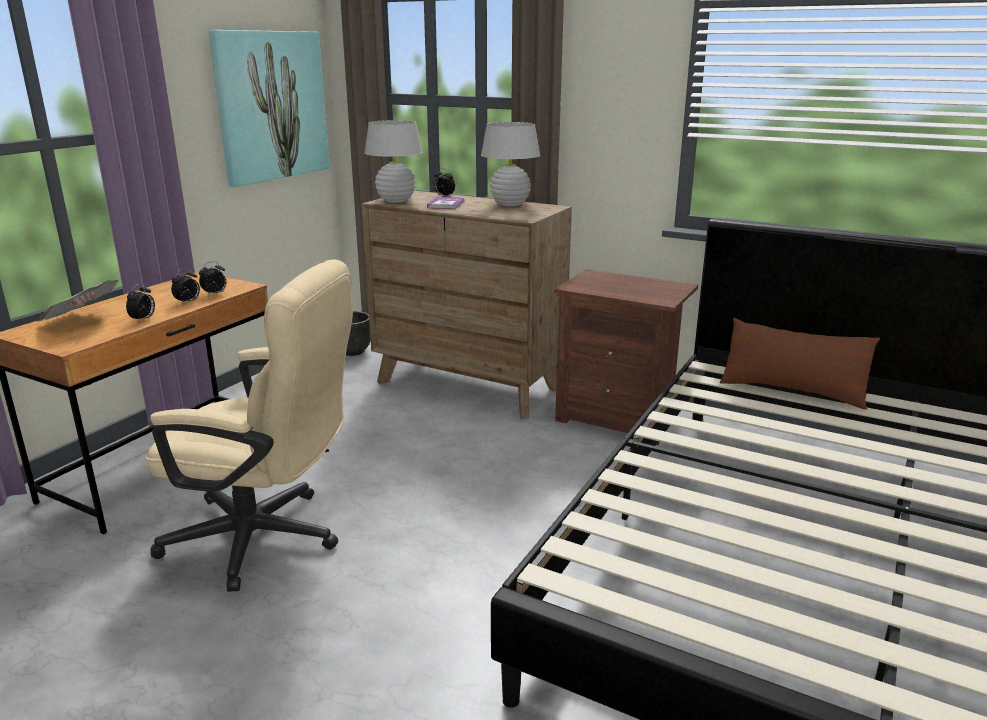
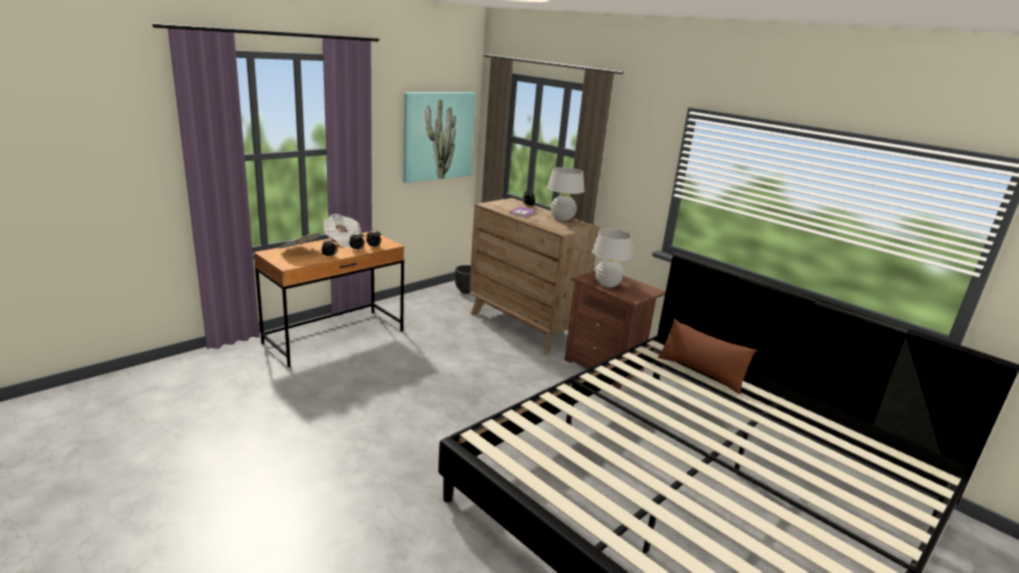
camera: 15 degrees right, 0 degrees up
beige office chair [145,259,353,592] -> none
white table lamp [365,120,423,203] -> white table lamp moved to [592,229,633,288]
none -> newspaper [323,214,362,248]

